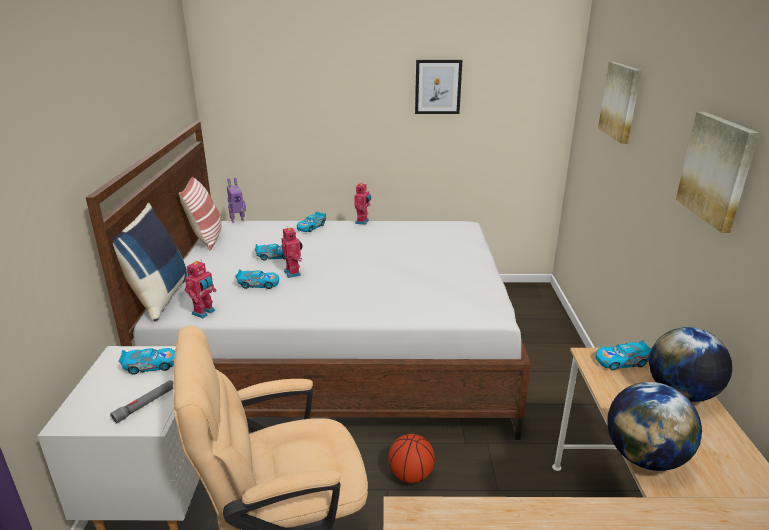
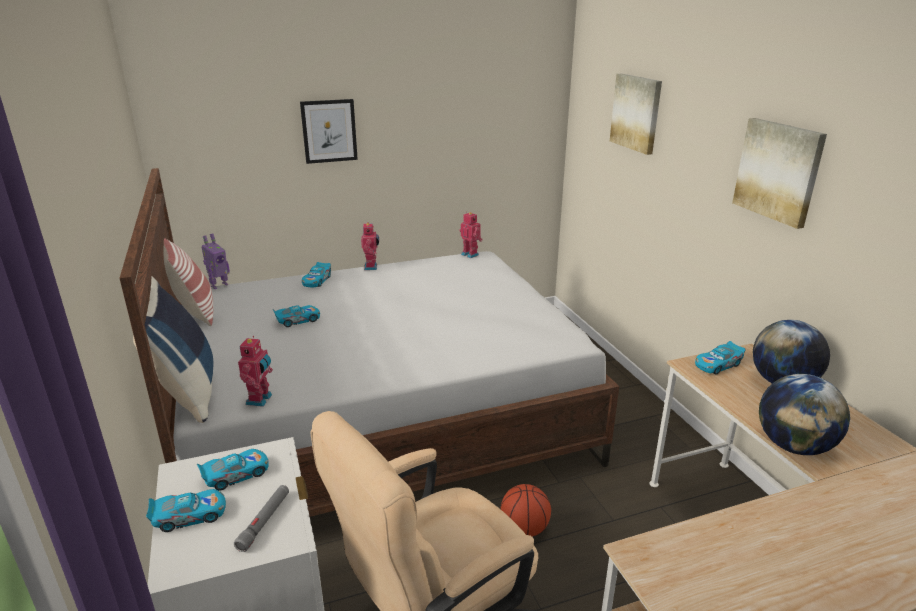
camera: 20 degrees left, 0 degrees up
toy car [235,269,279,289] -> toy car moved to [146,489,226,532]
toy robot [281,226,303,278] -> toy robot moved to [460,212,482,258]
picture [415,60,462,114] -> picture moved to [300,99,358,164]

